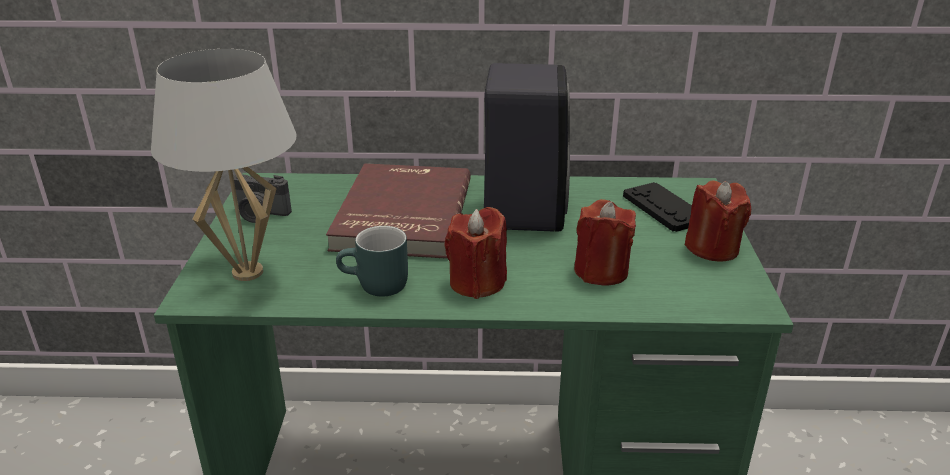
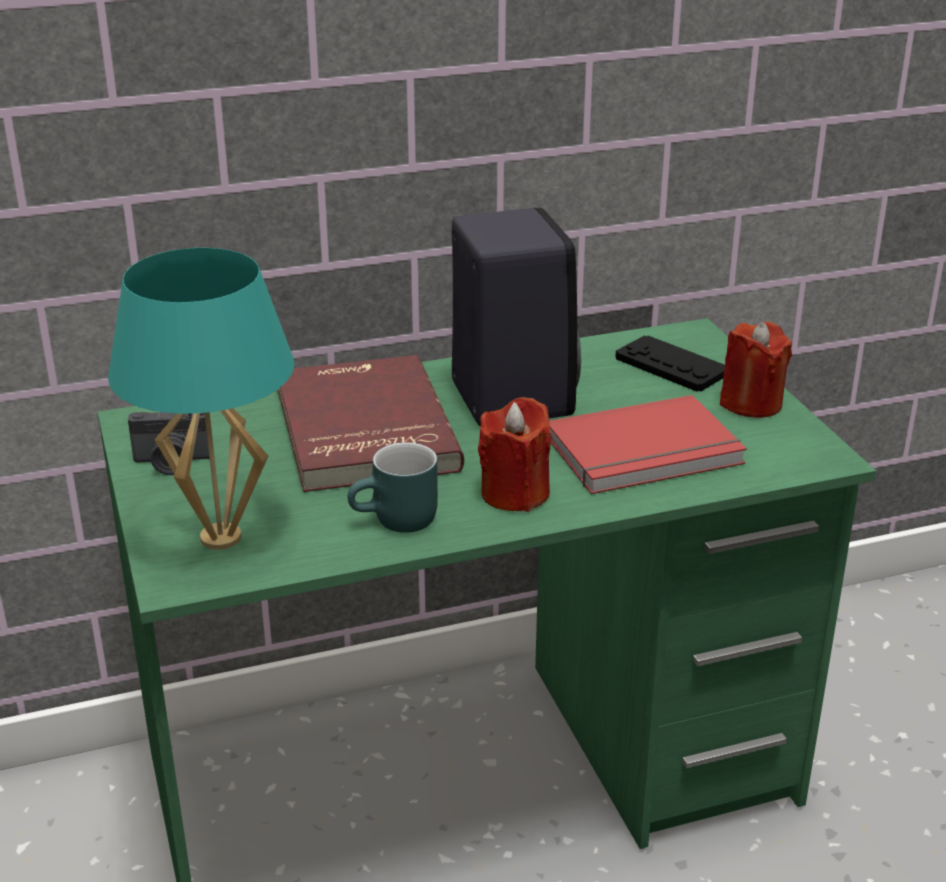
camera: 20 degrees left, 0 degrees up
white table lamp [151,49,297,281] -> turquoise table lamp [108,248,294,550]
red candle [574,199,636,286] -> red book [549,395,747,494]

